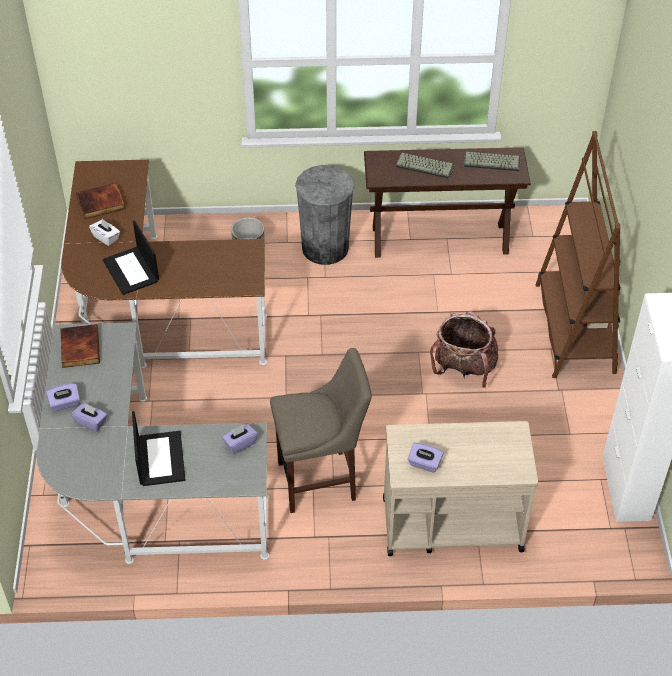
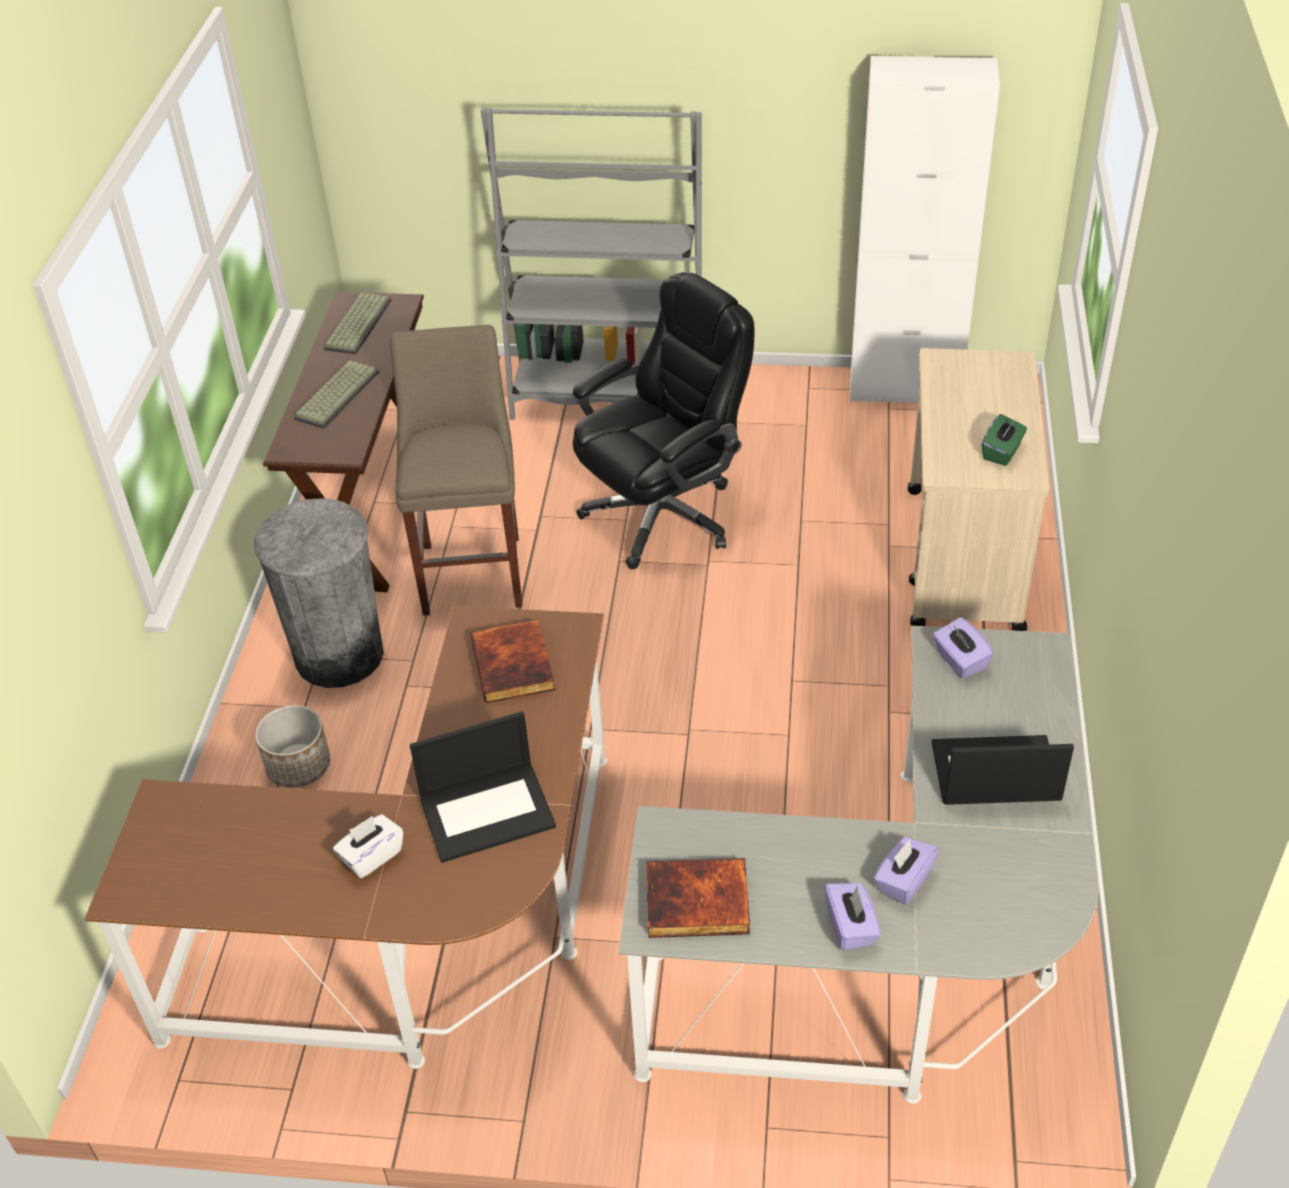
camera: 80 degrees left, 5 degrees down
book [76,183,126,219] -> book moved to [470,619,555,703]
beige stool [270,348,372,513] -> beige stool moved to [390,325,523,616]
purple tissue box [408,443,443,472] -> green tissue box [982,414,1027,466]
backpack [430,311,498,388] -> black office chair [573,272,754,569]
brown bookcase [535,131,621,378] -> grey bookcase [481,107,702,420]

